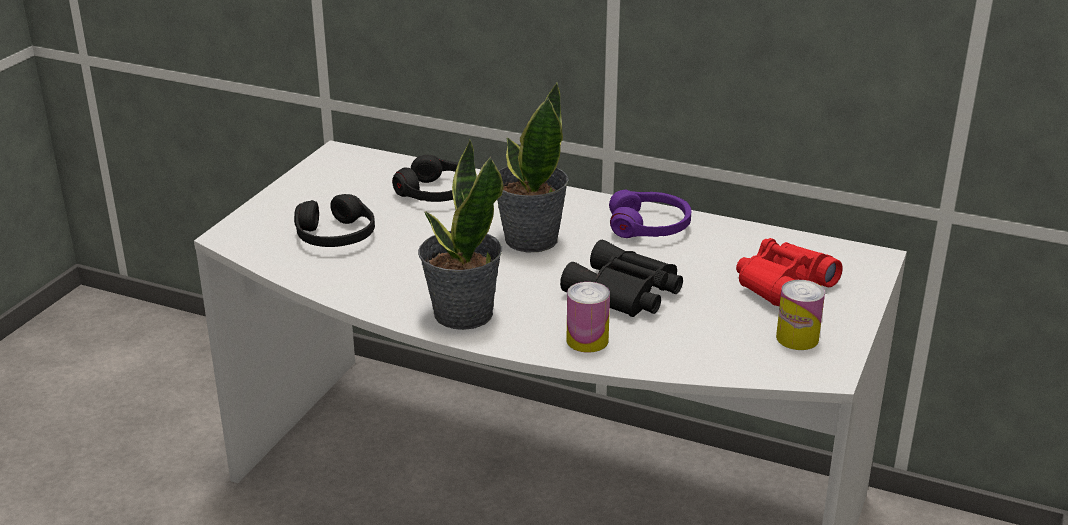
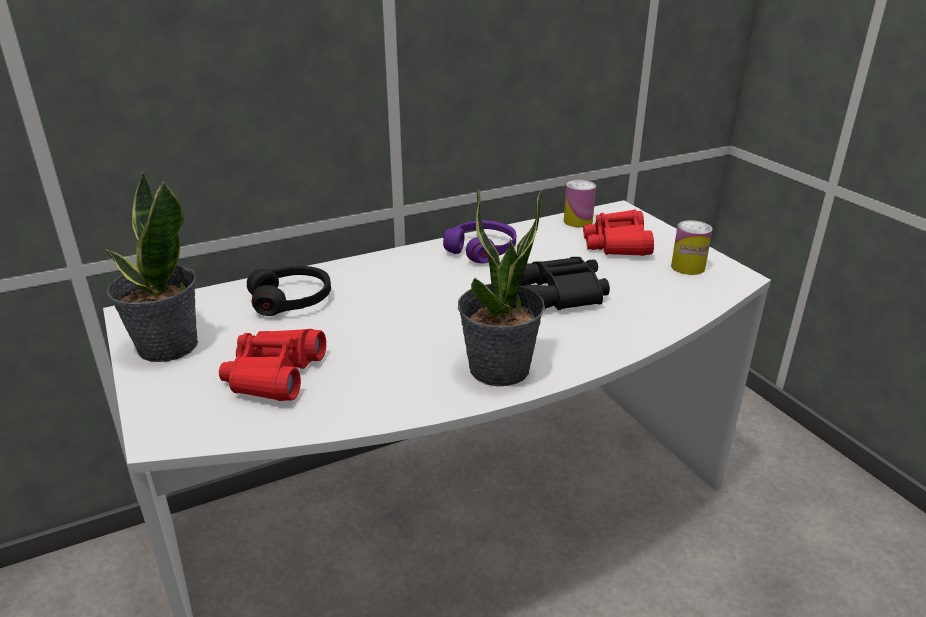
camera: 50 degrees left, 0 degrees up
black headphones [294,194,375,247] -> red binoculars [219,329,326,401]
potted plant [497,82,569,253] -> potted plant moved to [106,171,198,362]
can [567,282,610,353] -> can moved to [564,180,596,227]

